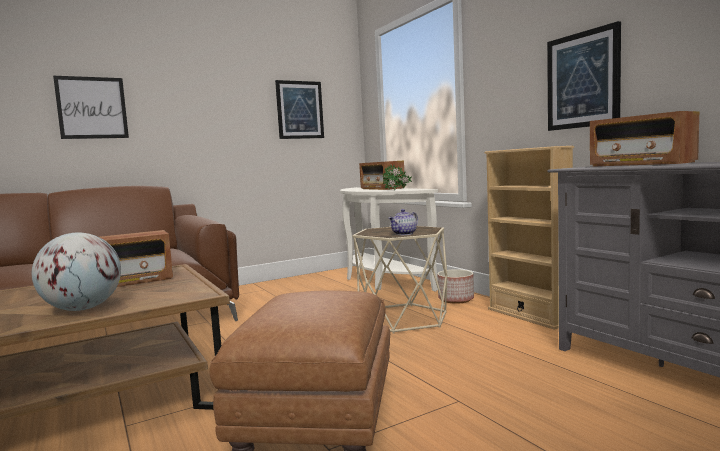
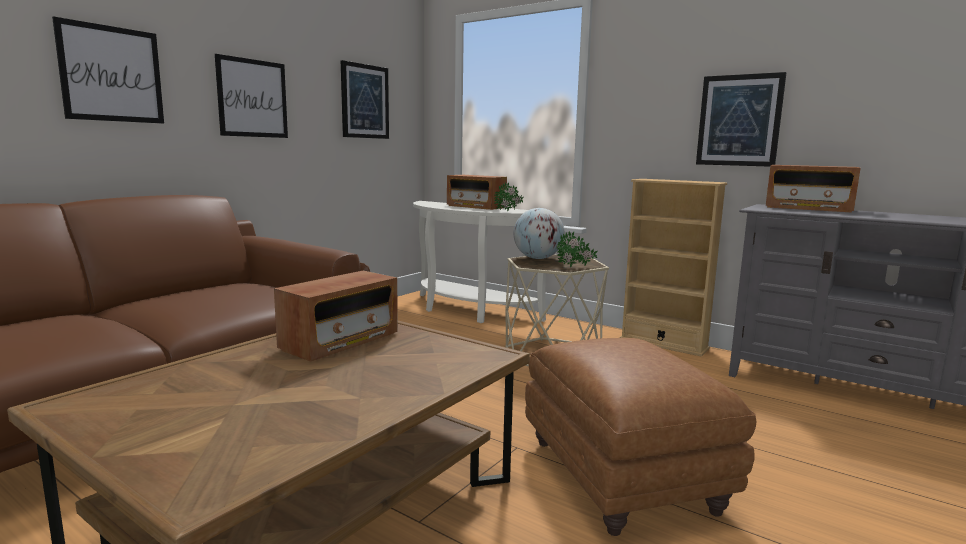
camera: 25 degrees left, 5 degrees up
globe [32,233,121,311] -> globe moved to [514,208,565,259]
teapot [389,209,418,235] -> potted plant [557,231,598,267]
planter [437,269,474,304] -> none
none -> picture [215,54,288,138]

